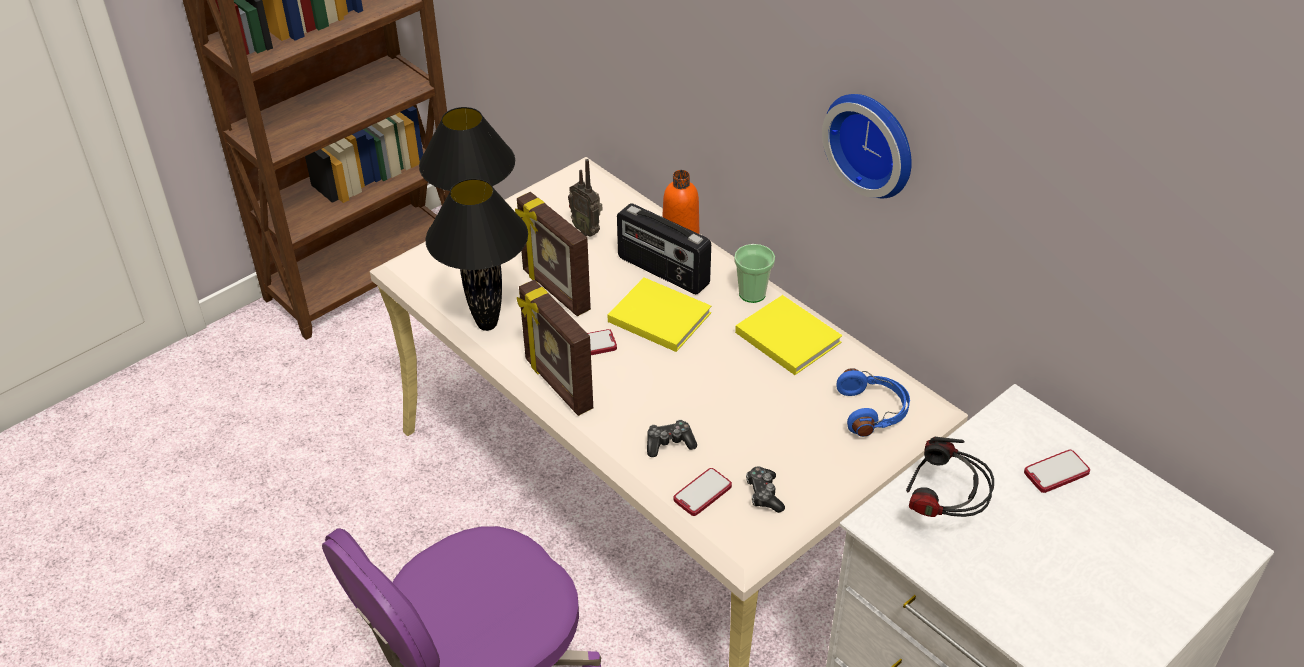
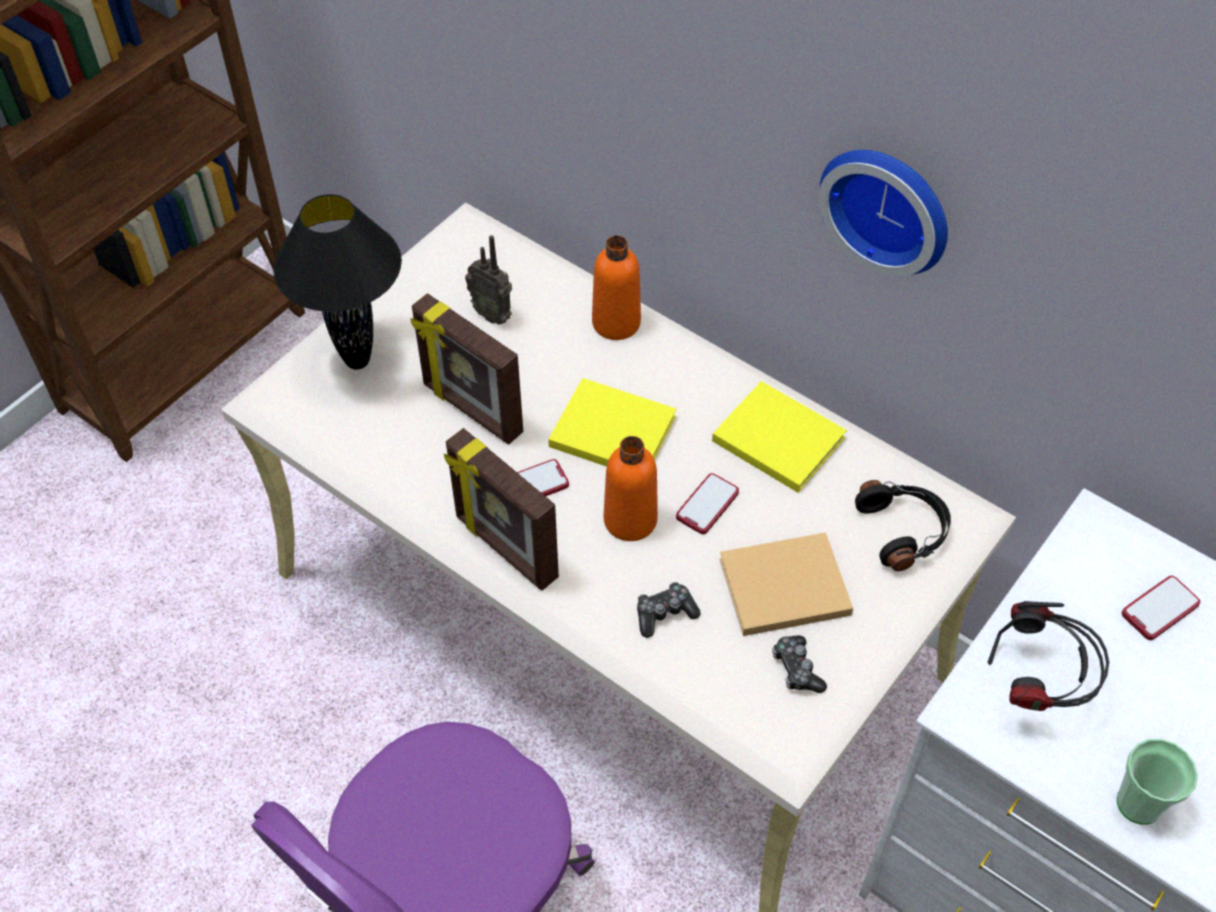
camera: 10 degrees left, 10 degrees up
black table lamp [426,178,528,331] -> none
radio [617,203,711,295] -> none
phone [673,468,732,516] -> phone moved to [676,473,739,534]
cup [734,244,775,303] -> cup moved to [1117,739,1198,825]
blue headphones [837,368,910,437] -> black headphones [855,480,951,571]
none -> orange bottle [604,436,658,541]
none -> beige book [720,532,853,636]

